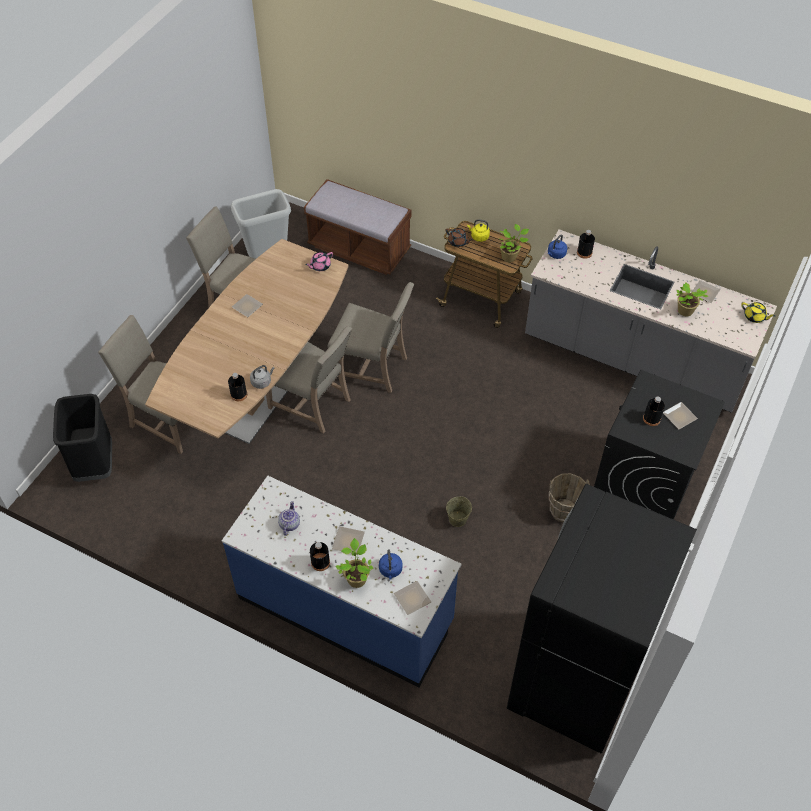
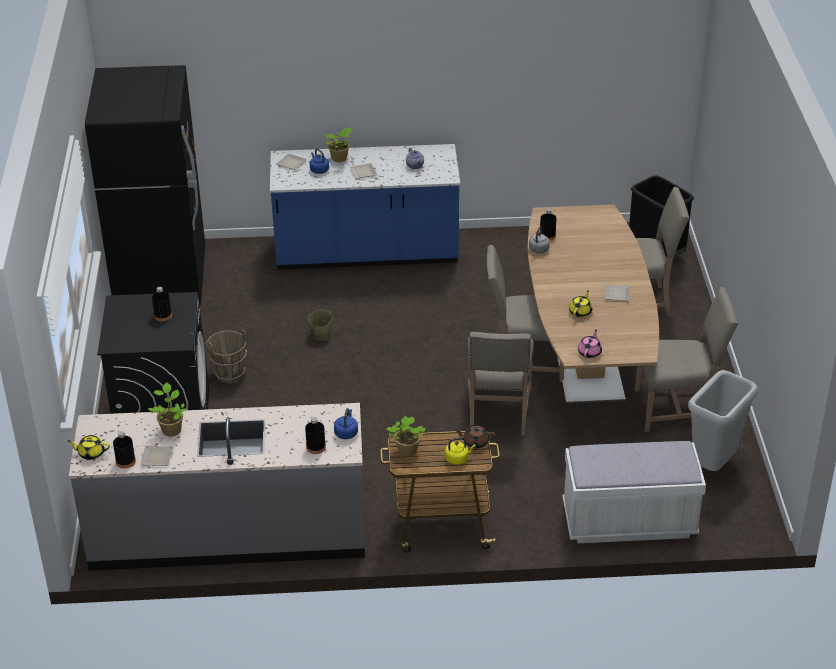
camera: 150 degrees right, 15 degrees down
brown bench [304,179,411,275] -> white bench [562,441,706,543]
black bottle [310,542,330,571] -> black bottle moved to [113,431,136,468]
beige chair [328,282,415,393] -> beige chair turned 75 degrees counterclockwise [467,332,534,435]
plate [663,402,698,429] -> none
none -> yellow teapot [569,290,592,318]

